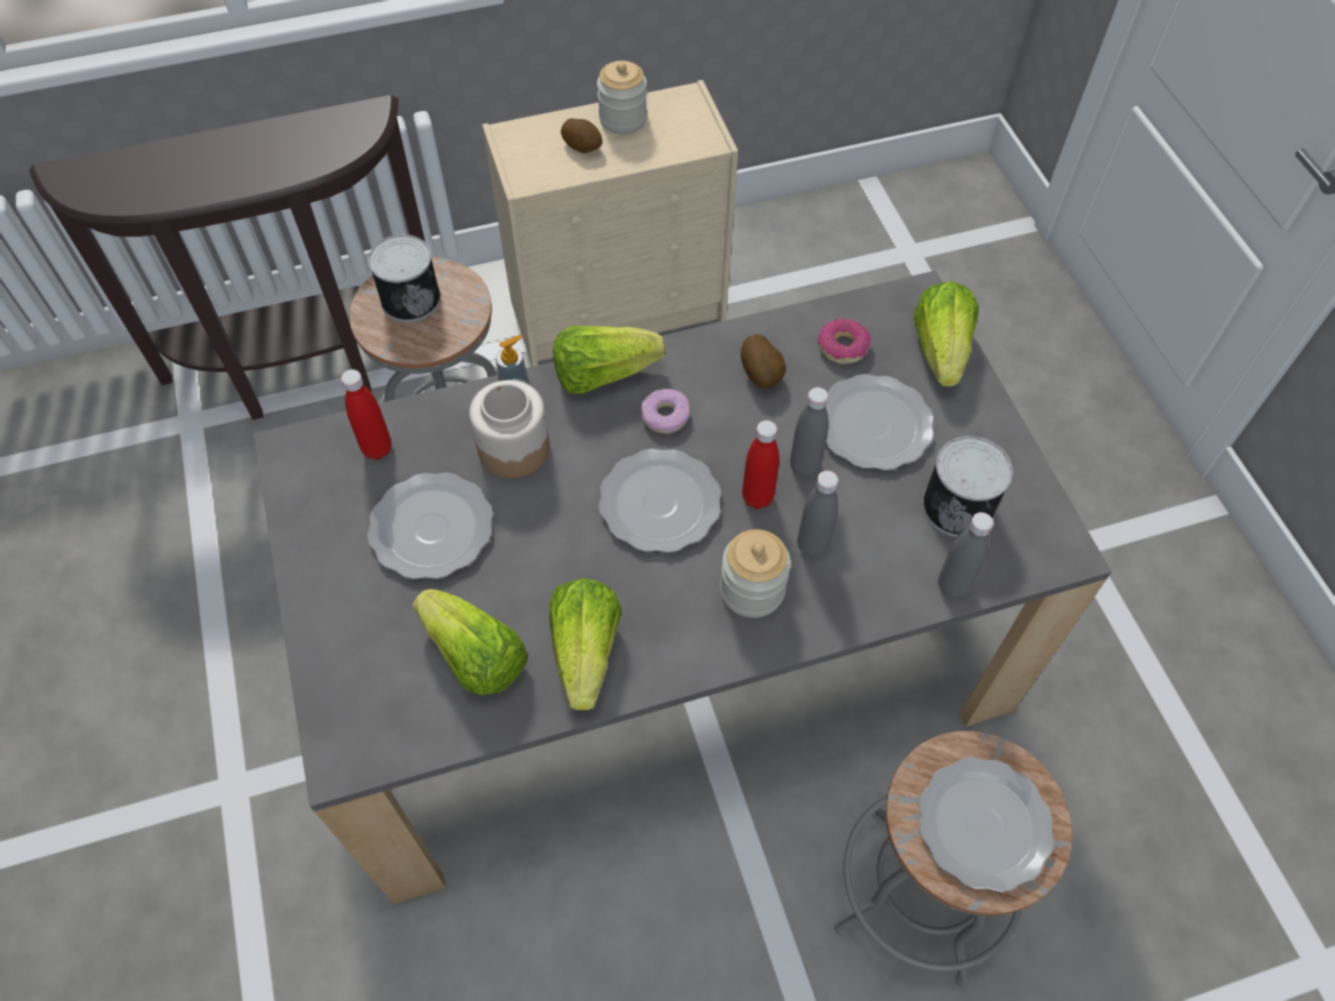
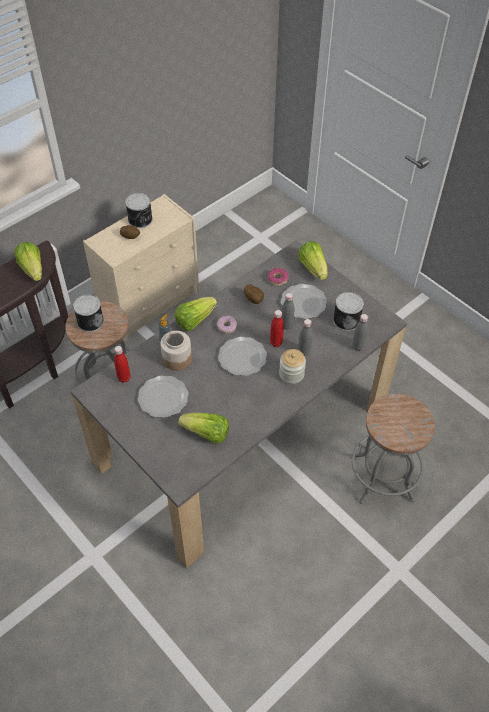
camera: 25 degrees left, 5 degrees down
lettuce [549,578,622,710] -> lettuce moved to [15,242,42,281]
jar [597,61,647,134] -> can [125,193,153,228]
plate [919,757,1054,892] -> none

